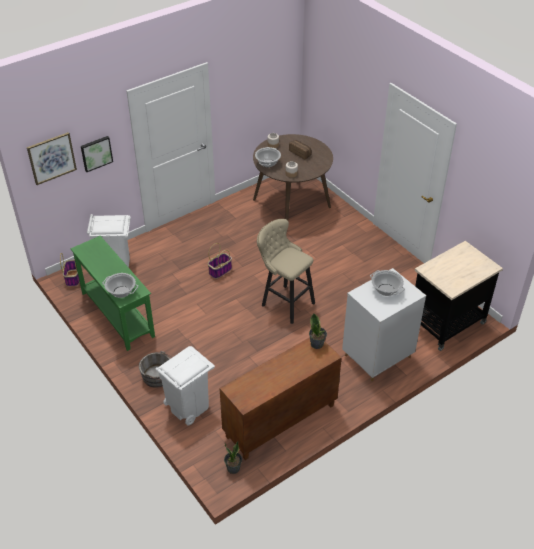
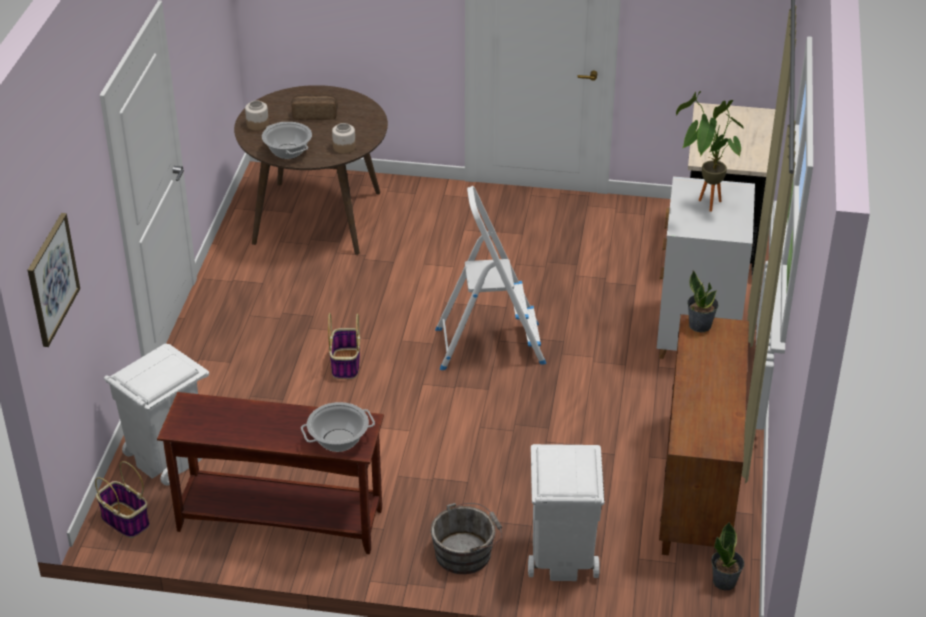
camera: 45 degrees left, 5 degrees down
green console table [70,236,155,351] -> brown console table [157,392,384,554]
picture [81,136,113,172] -> none
beige stool [257,219,315,324] -> white step ladder [435,186,546,370]
cooking pot [370,270,405,296] -> potted plant [676,91,743,212]

